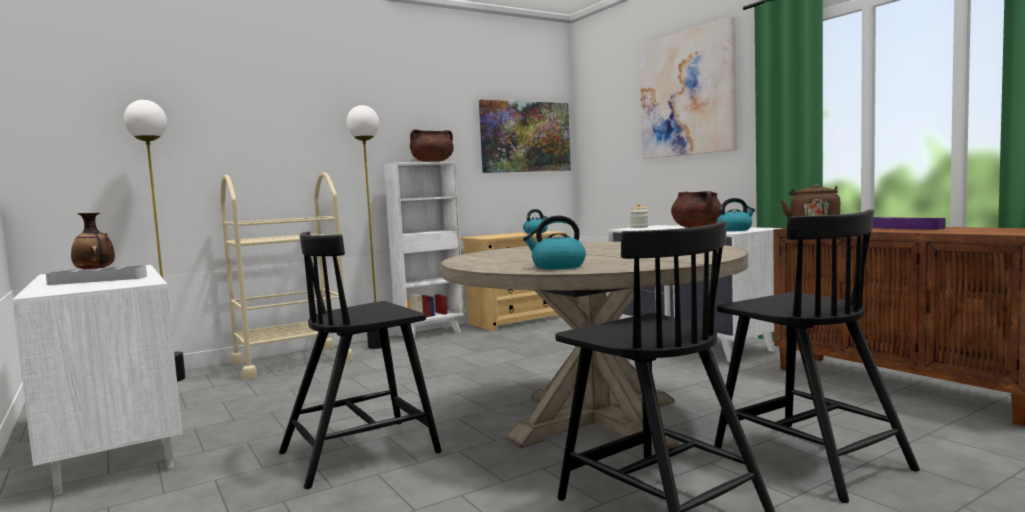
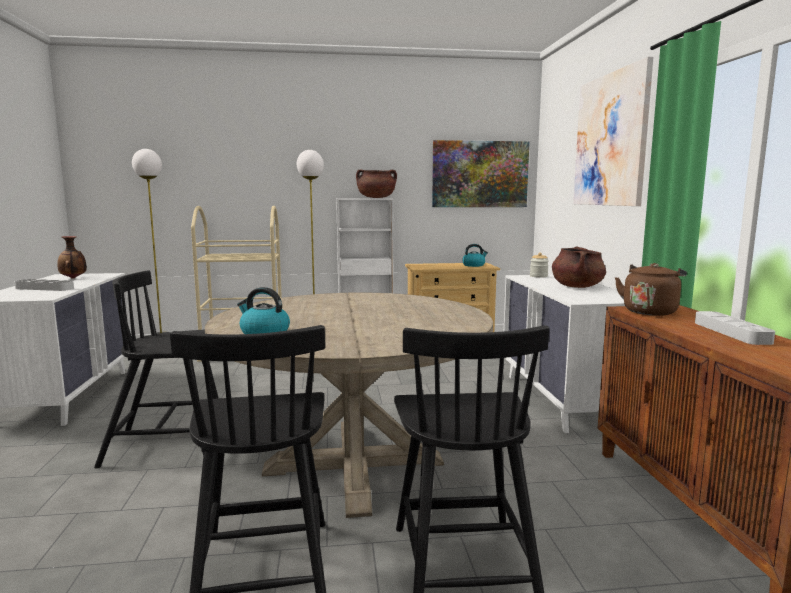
camera: 25 degrees right, 5 degrees up
kettle [717,198,755,231] -> none
purple tray [873,217,946,230] -> grey tray [695,311,775,345]

